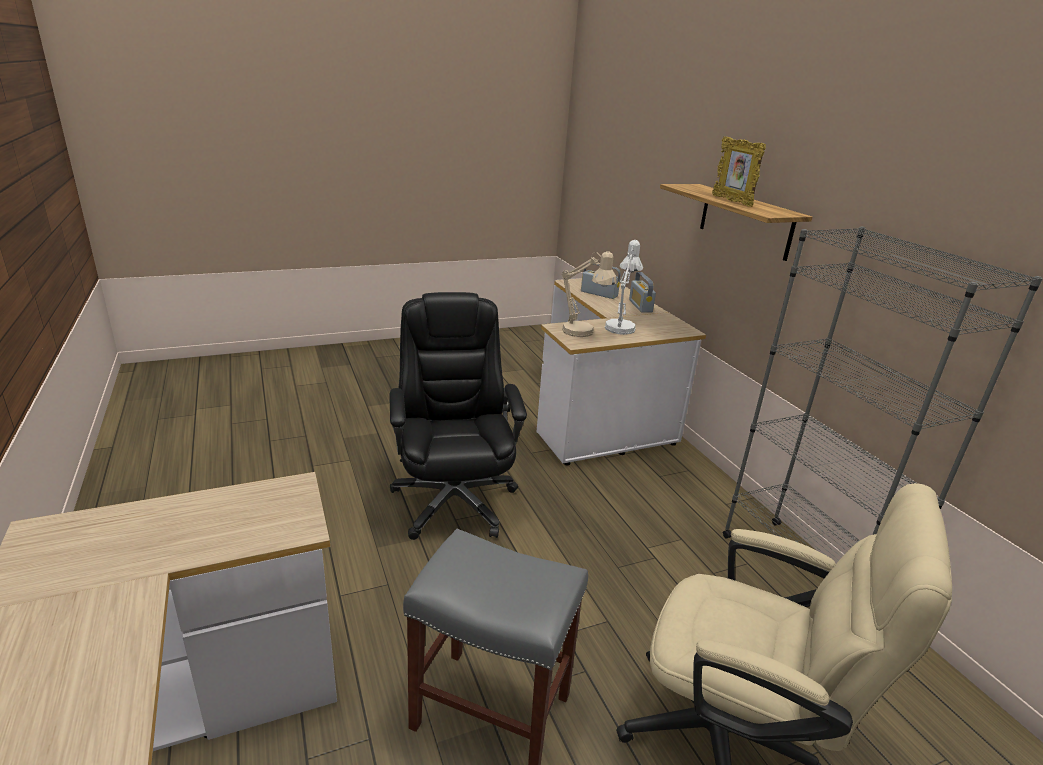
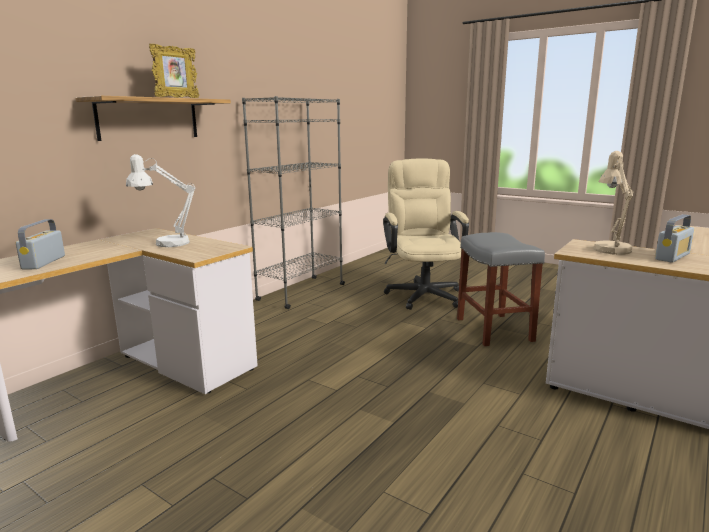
camera: 120 degrees left, 10 degrees down
black office chair [389,292,527,540] -> none
beige table lamp [562,251,617,337] -> beige table lamp moved to [593,151,633,255]
radio [629,272,656,313] -> radio moved to [655,214,694,262]

